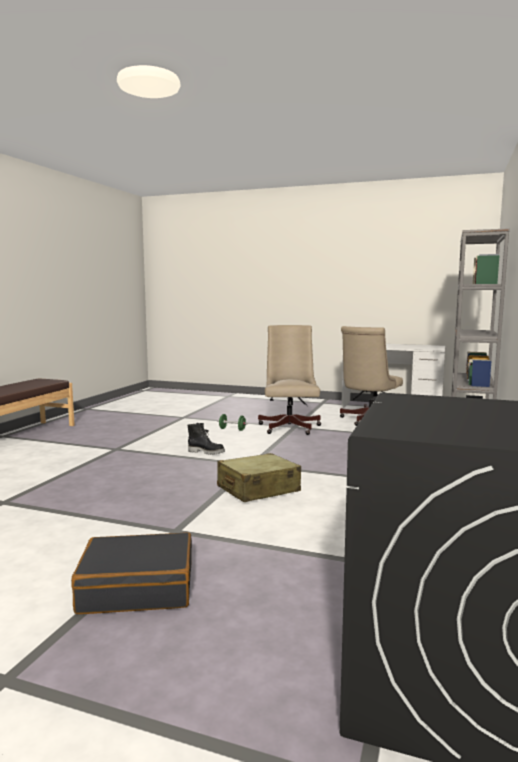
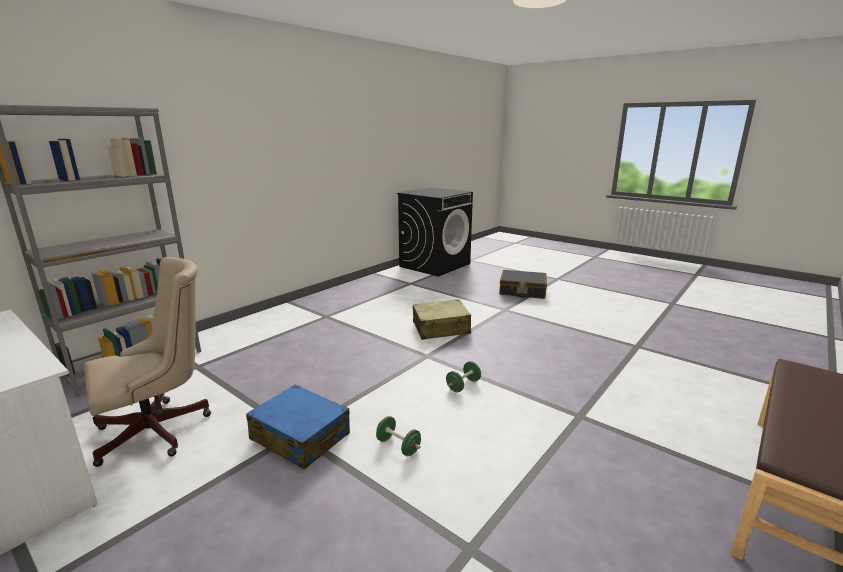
camera: 160 degrees left, 10 degrees up
black boot [187,423,225,455] -> green dumbbell [446,361,481,392]
beige office chair [258,325,321,435] -> blue suitcase [246,384,350,470]

